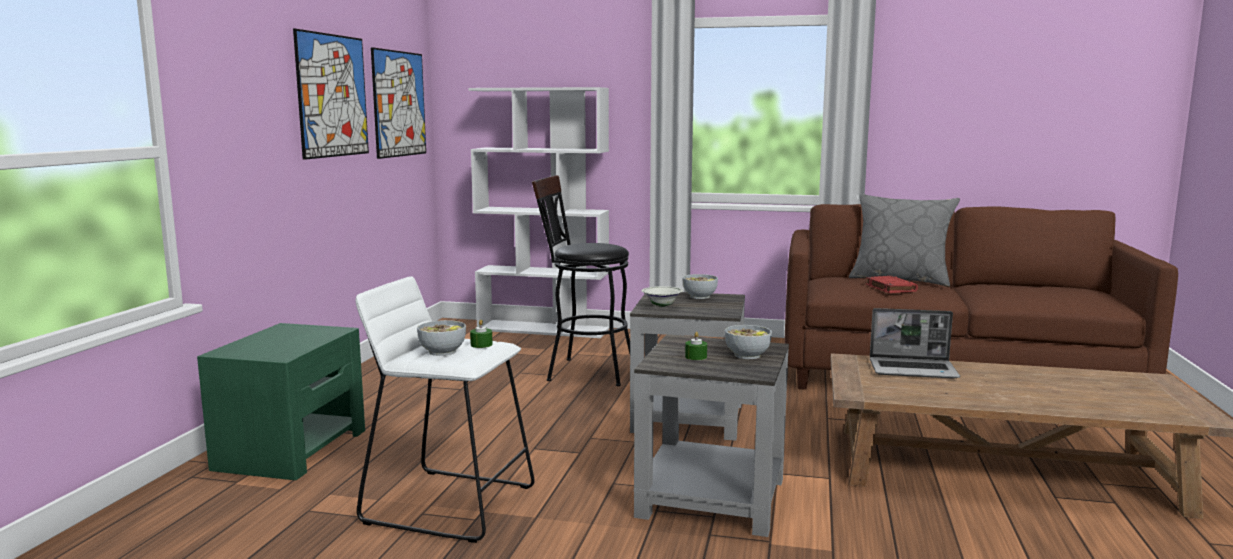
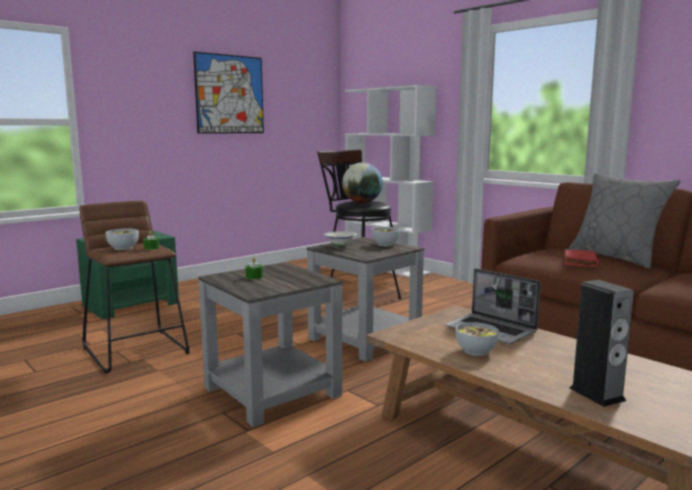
camera: 35 degrees right, 0 degrees up
white stool [355,276,535,543] -> brown stool [80,201,189,374]
picture [371,47,426,159] -> none
bowl [725,325,772,359] -> bowl moved to [456,322,499,356]
none -> globe [342,162,383,203]
none -> speaker [570,280,634,407]

